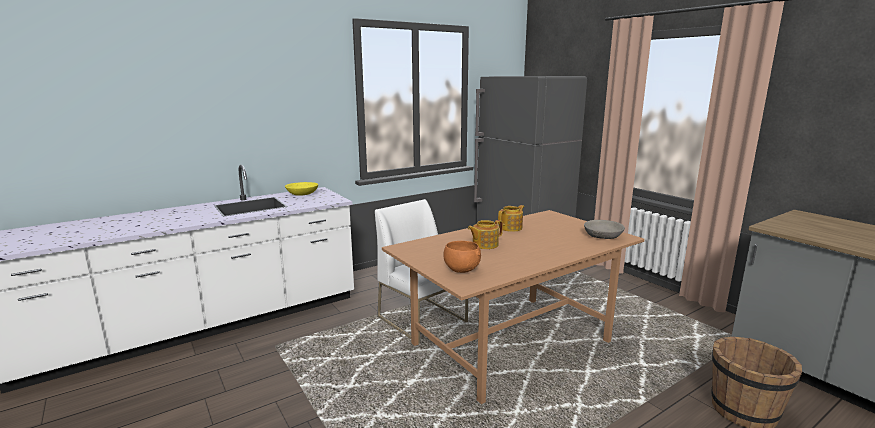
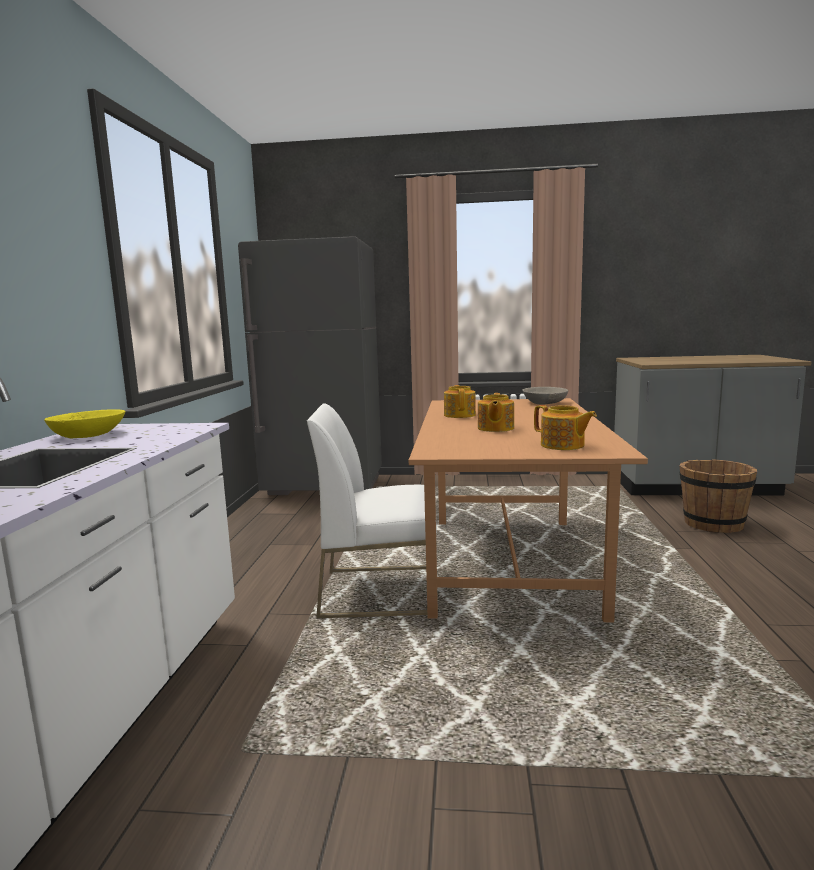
camera: 50 degrees left, 5 degrees down
orange bowl [443,241,481,273] -> teapot [534,405,597,450]

